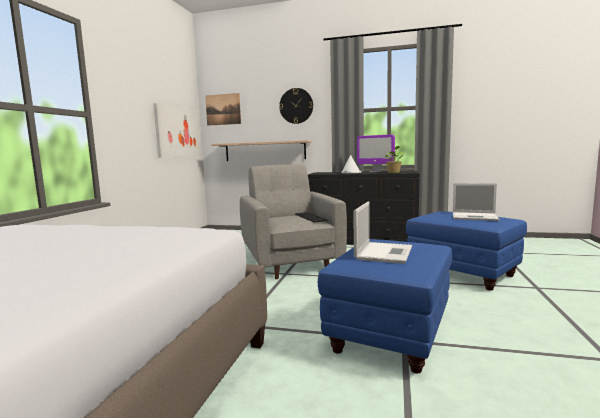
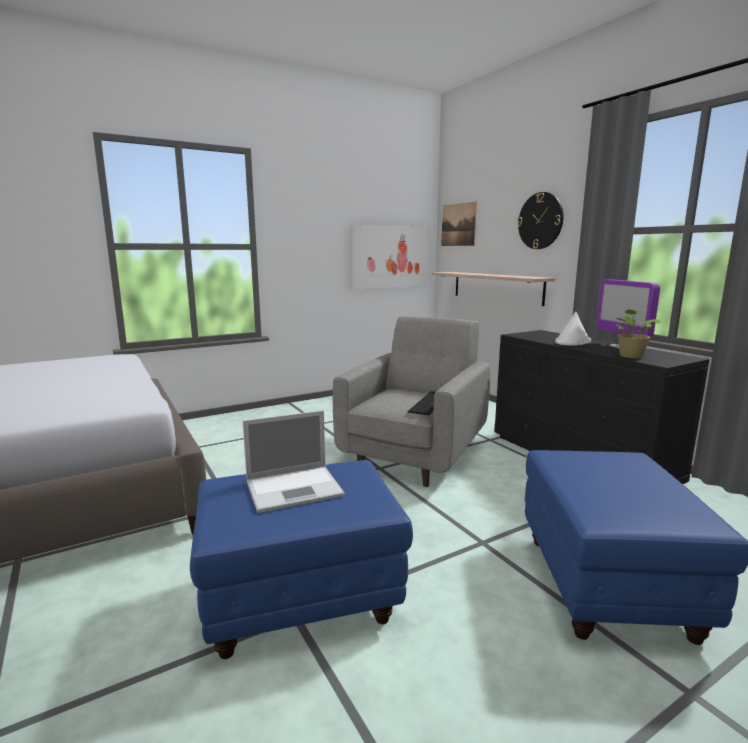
camera: 45 degrees right, 5 degrees up
laptop [453,183,499,221] -> none

